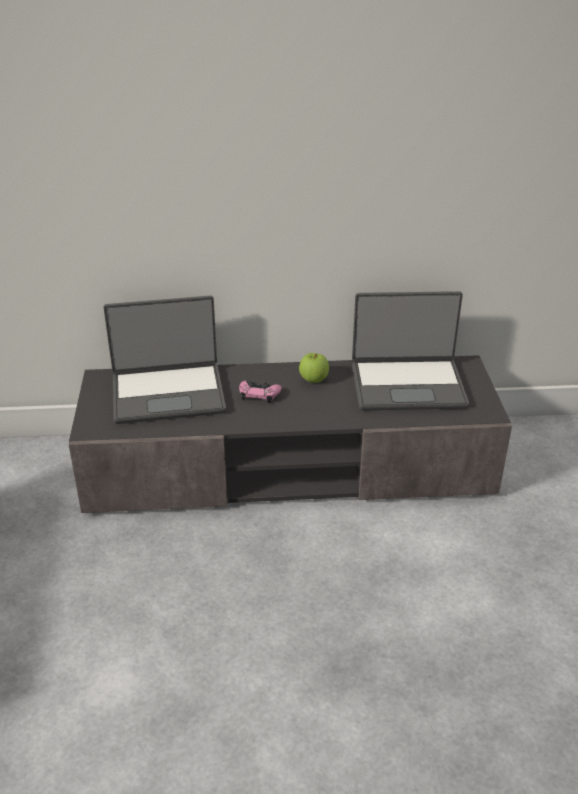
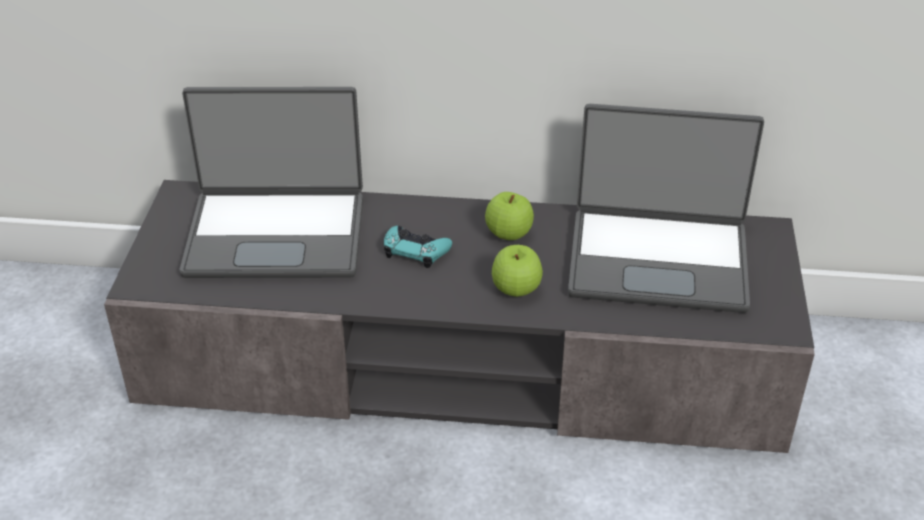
camera: 10 degrees right, 5 degrees up
pink game controller [239,380,281,403] -> turquoise game controller [384,225,452,268]
none -> apple [492,245,543,297]

